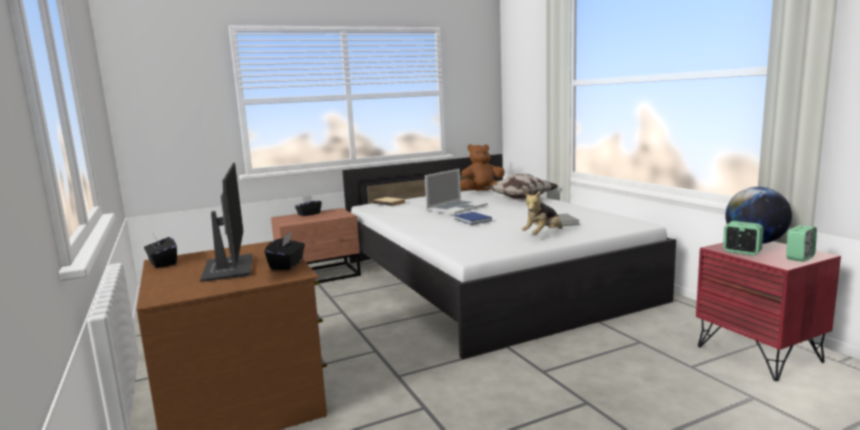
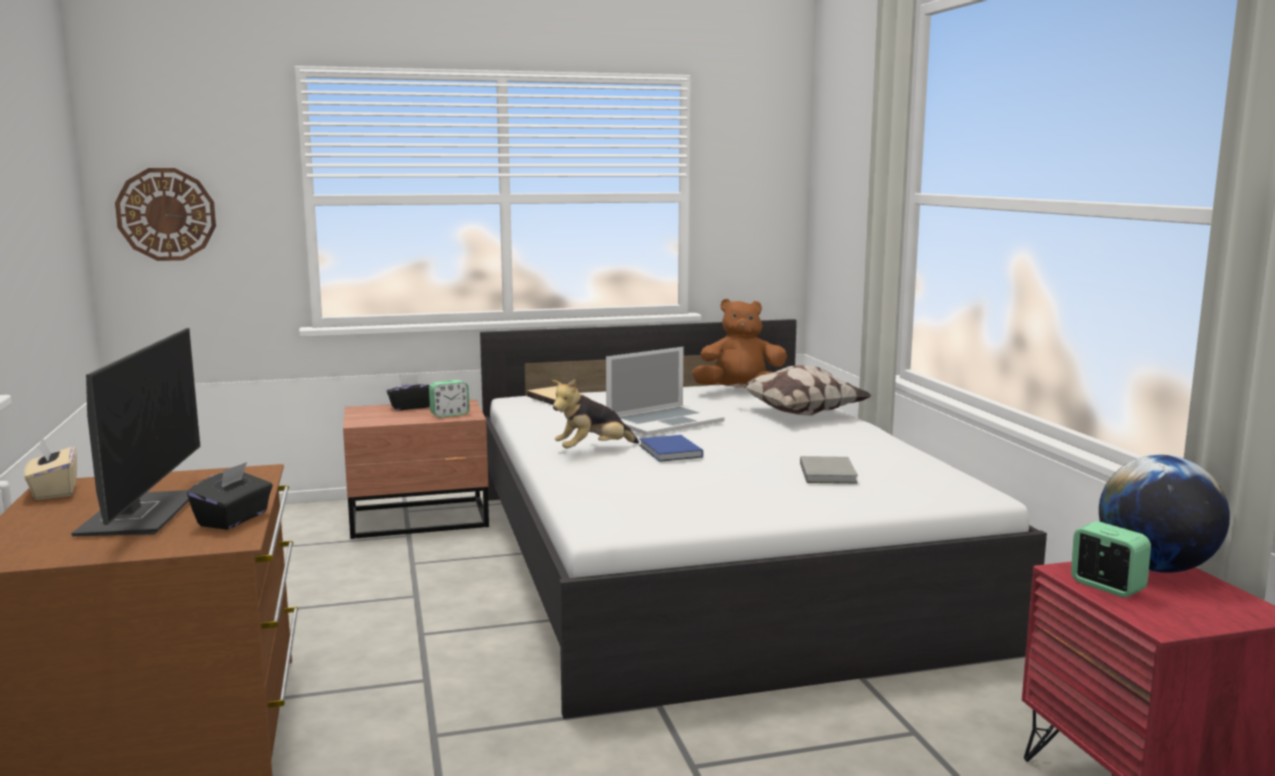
camera: 10 degrees right, 0 degrees up
black tissue box [144,234,177,268] -> beige tissue box [24,438,77,500]
plush toy [521,191,562,234] -> plush toy moved to [552,379,639,449]
alarm clock [786,225,817,262] -> alarm clock moved to [429,380,470,417]
none -> wall clock [115,168,216,261]

